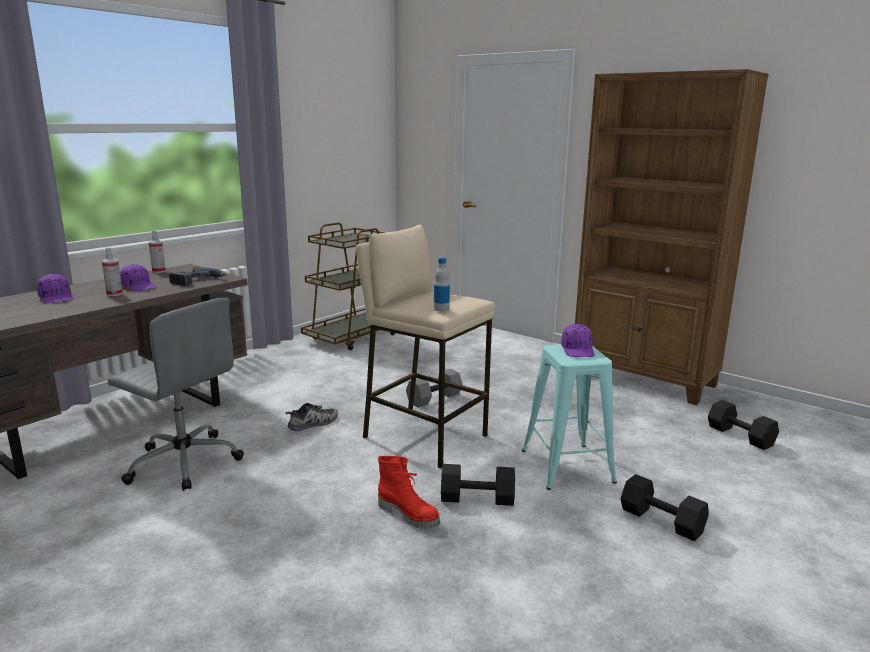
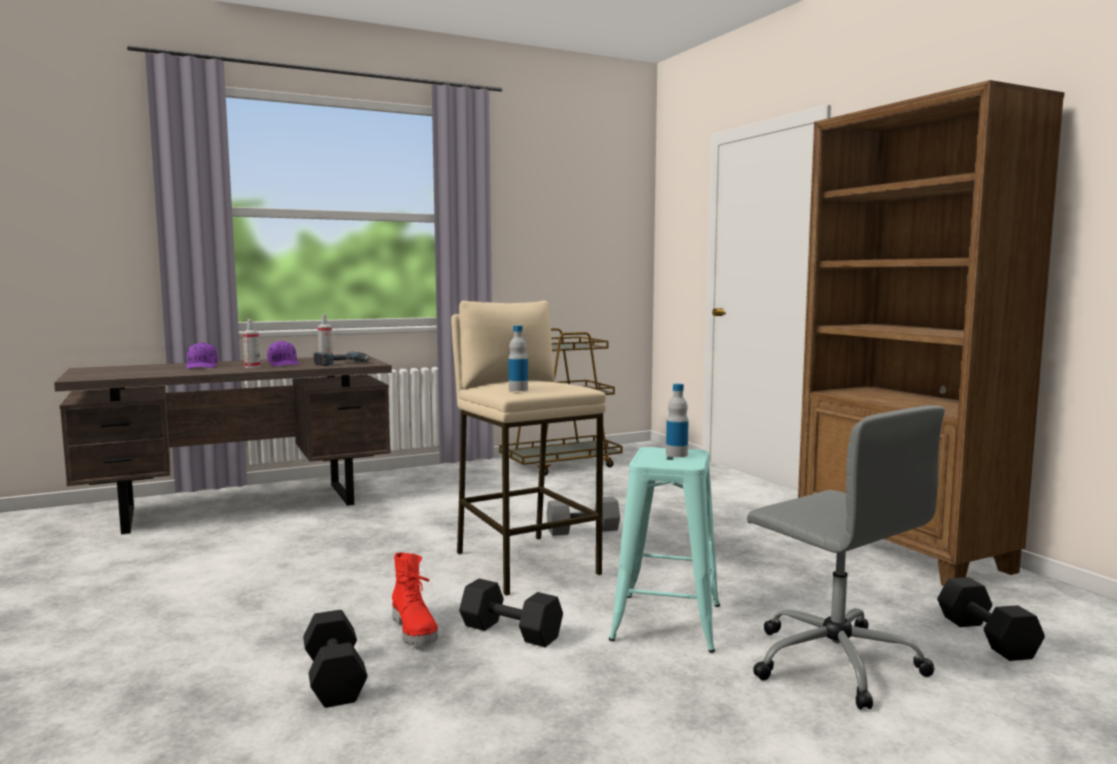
camera: 25 degrees right, 10 degrees down
grey office chair [108,297,244,491] -> grey office chair moved to [747,405,945,710]
shoe [285,403,338,431] -> none
purple cap [561,324,594,357] -> bottle [666,384,689,457]
black dumbbell [621,474,709,541] -> black dumbbell moved to [303,610,368,708]

